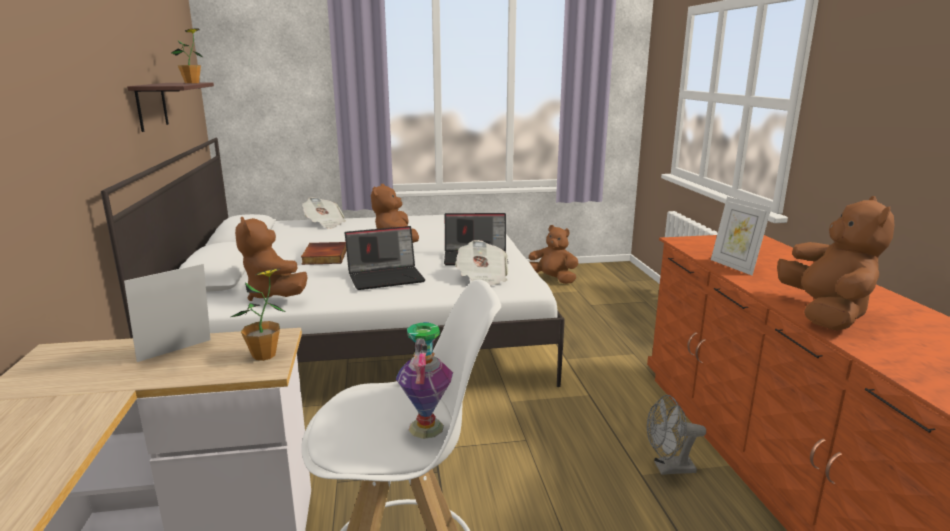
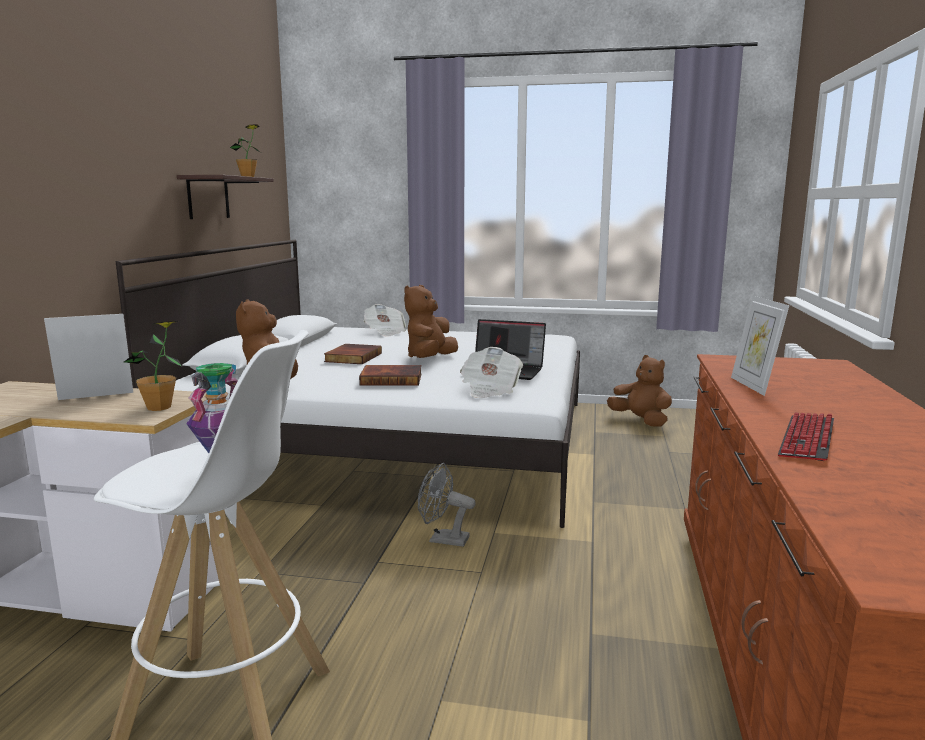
camera: 20 degrees right, 5 degrees down
laptop [345,226,425,290] -> book [359,365,422,386]
grey fan [647,395,706,475] -> grey fan moved to [418,463,476,547]
brown plush toy [777,196,894,331] -> keyboard [778,412,834,461]

